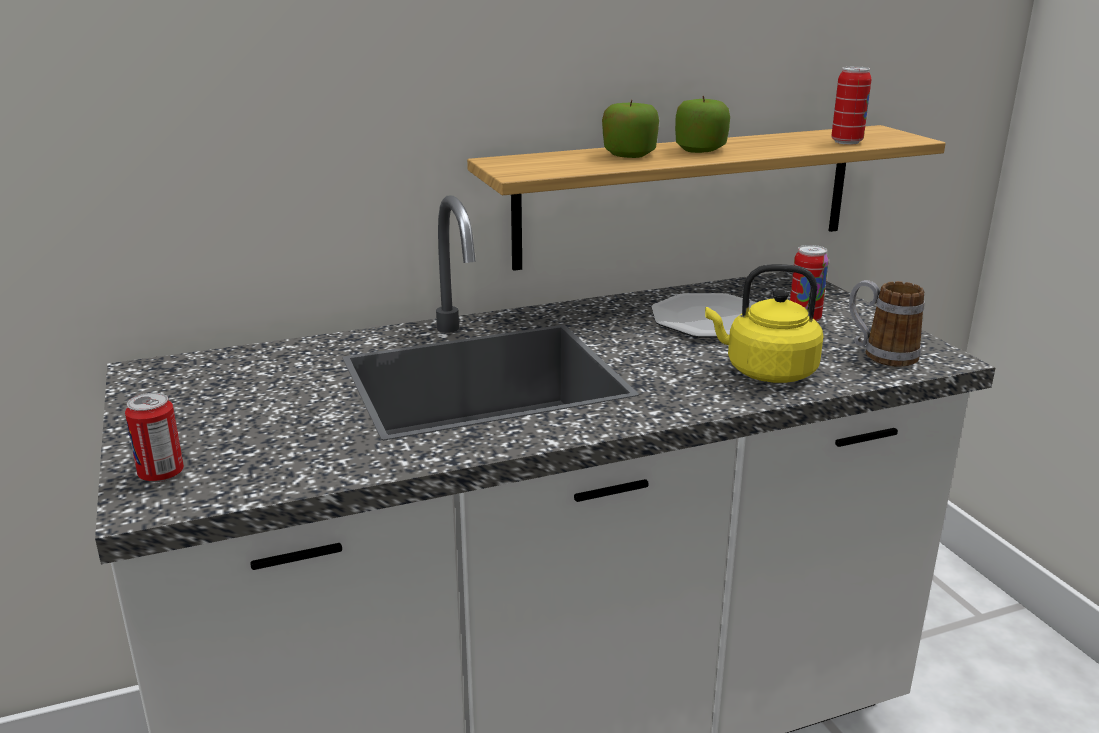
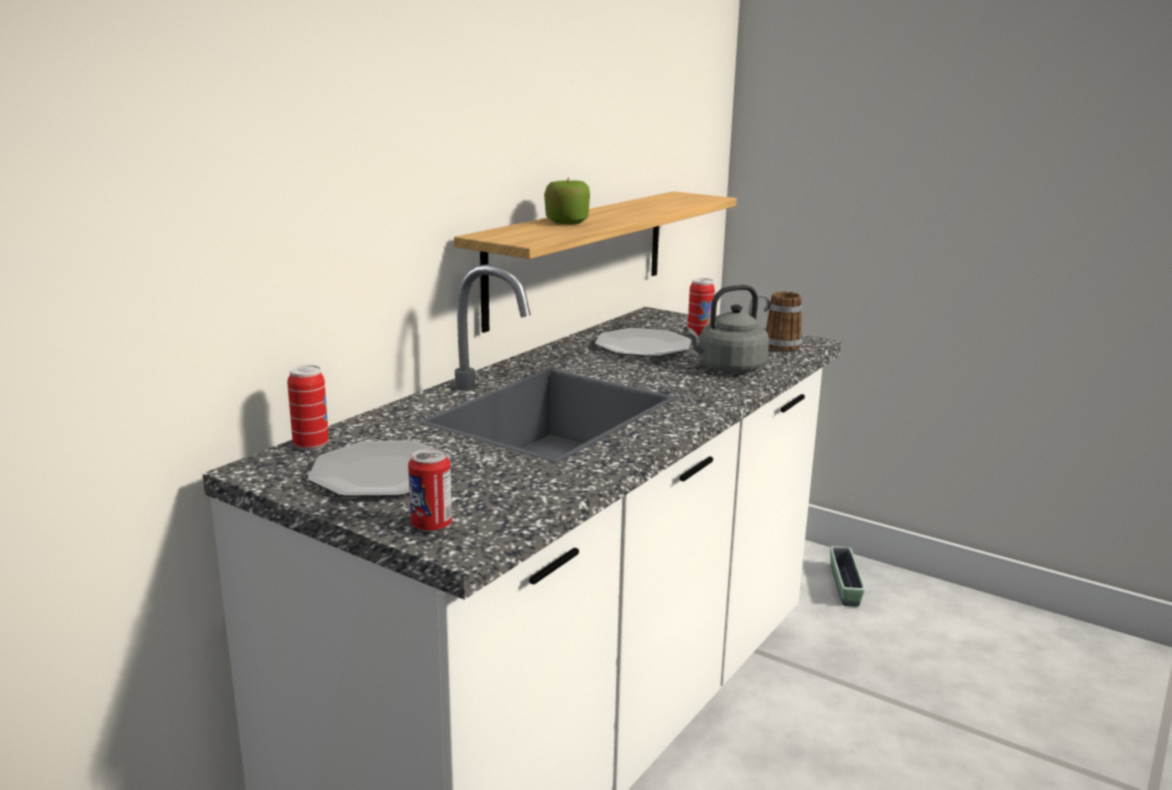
camera: 35 degrees left, 5 degrees down
apple [675,96,730,153] -> none
yellow kettle [705,264,823,383] -> grey kettle [684,285,769,373]
can [831,66,872,144] -> can moved to [287,365,329,451]
none -> plate [308,440,451,497]
none -> planter [830,546,865,607]

